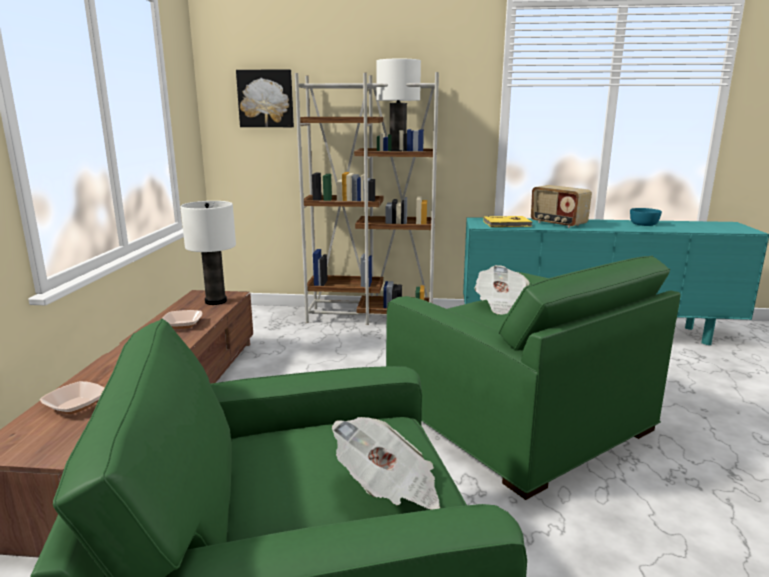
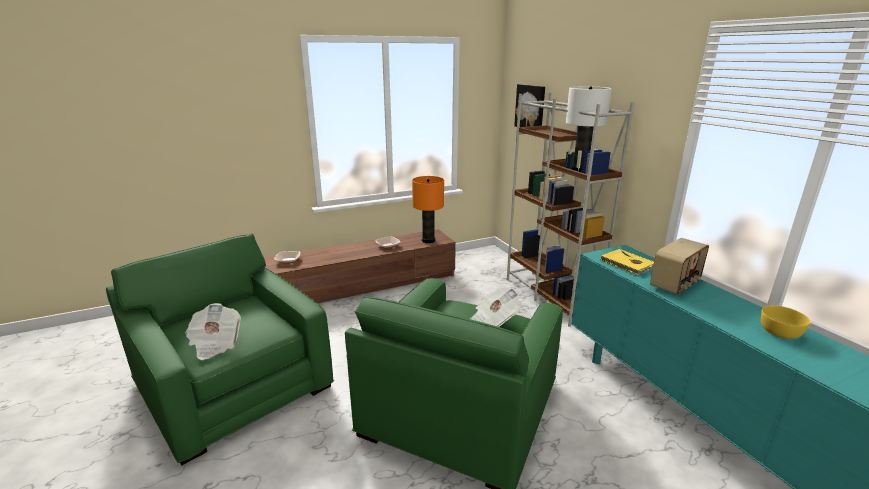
camera: 60 degrees right, 5 degrees up
white table lamp [180,201,236,305] -> orange table lamp [412,176,444,243]
radio [531,185,592,228] -> radio turned 150 degrees counterclockwise [650,238,709,295]
turquoise bowl [630,208,662,226] -> yellow bowl [761,305,810,339]

